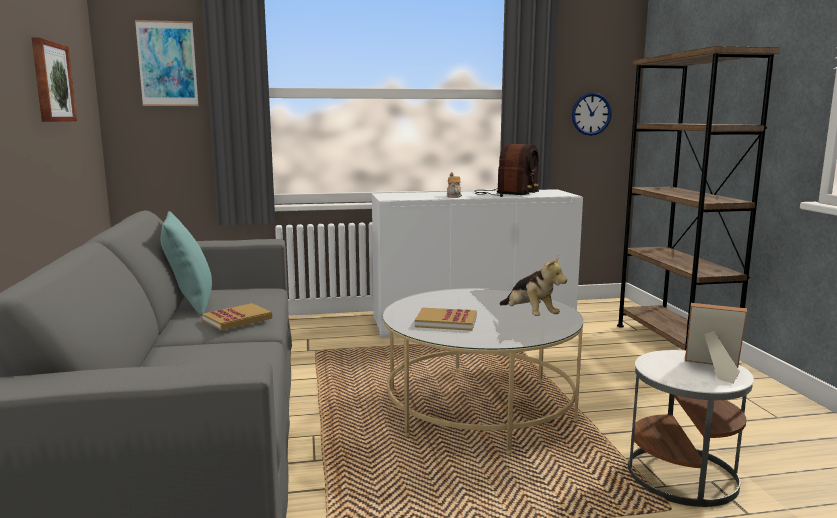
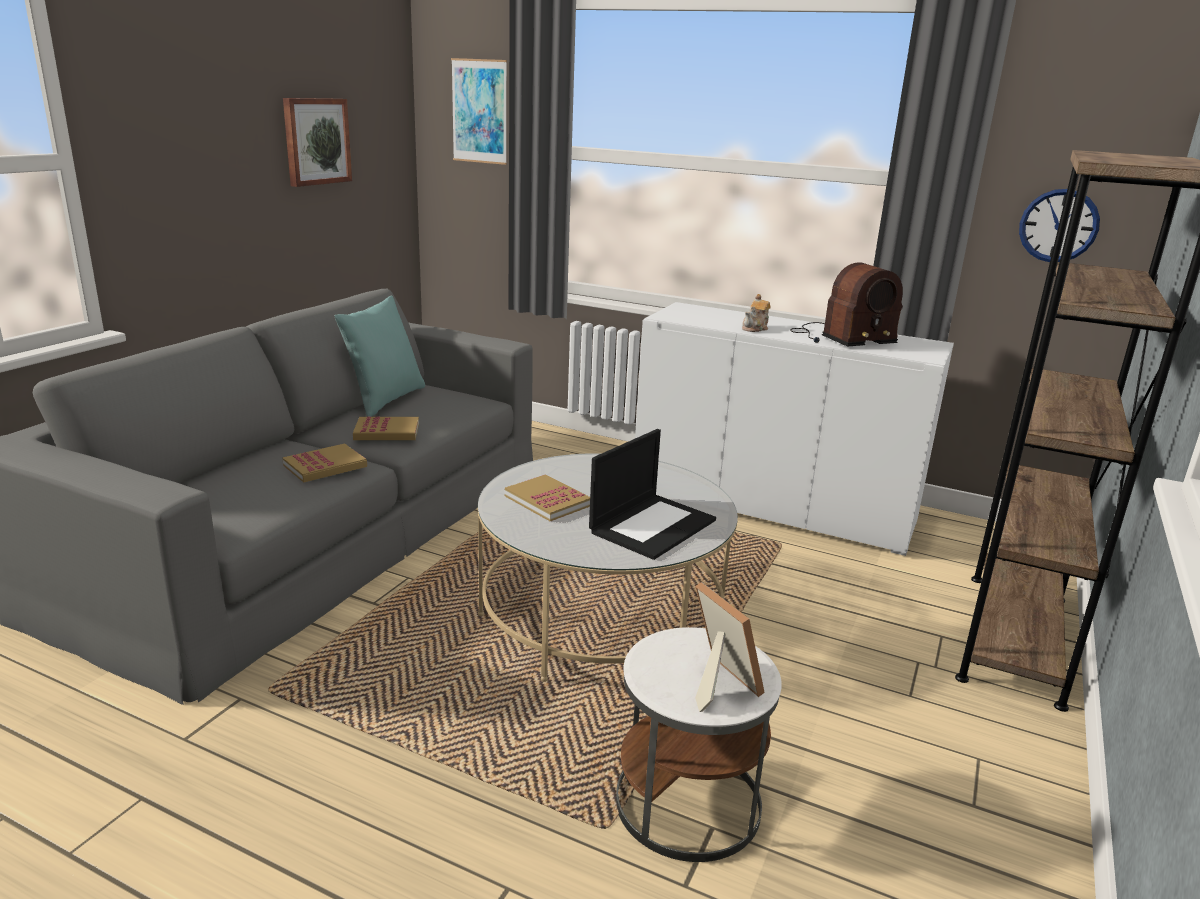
camera: 35 degrees right, 10 degrees up
plush toy [499,255,567,316] -> laptop [589,429,716,560]
none -> book [283,443,367,483]

